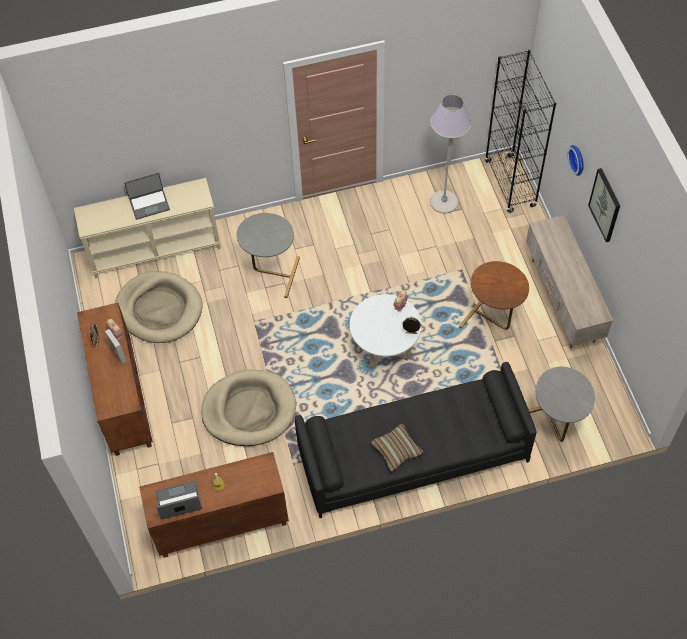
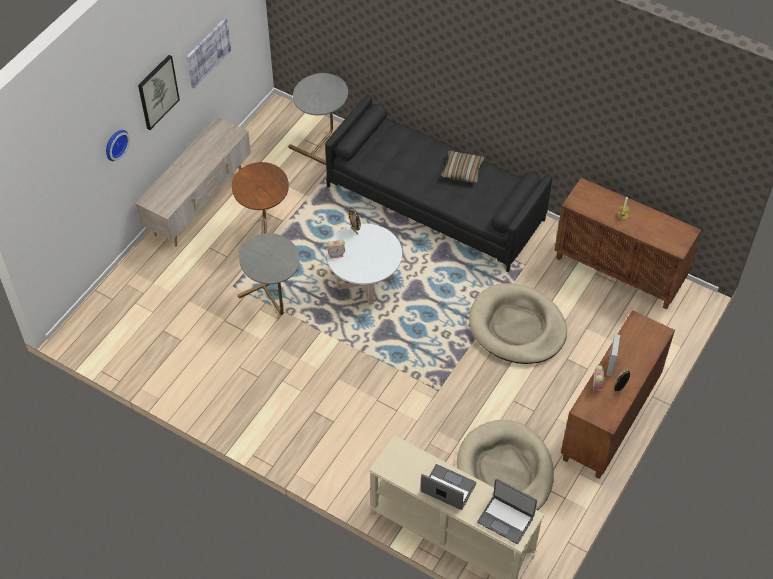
camera: 135 degrees left, 5 degrees down
laptop [156,481,202,520] -> laptop moved to [477,479,537,544]
grey side table [237,213,300,298] -> grey side table moved to [237,233,300,315]
grey floor lamp [430,95,472,213] -> none
black bookcase [485,50,556,213] -> none
none -> picture [187,18,231,88]

